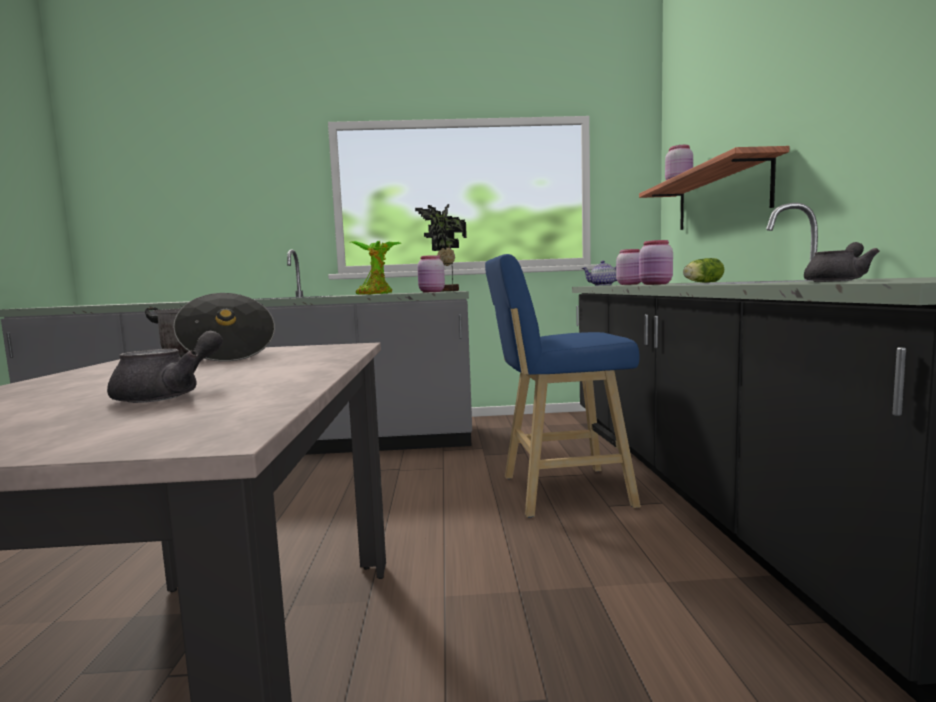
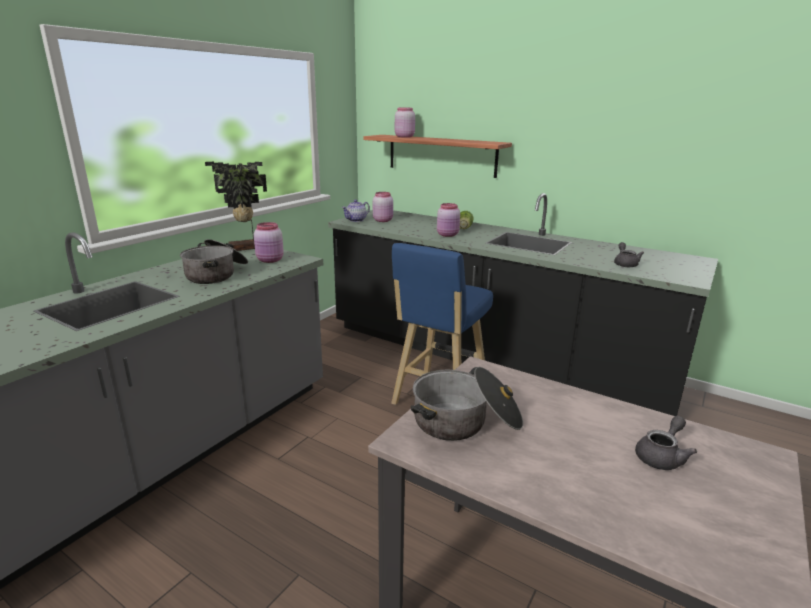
camera: 55 degrees left, 15 degrees up
grey teapot [107,331,223,403] -> grey teapot turned 75 degrees clockwise [635,416,697,470]
potted plant [351,240,402,295] -> cooking pot [180,239,248,284]

